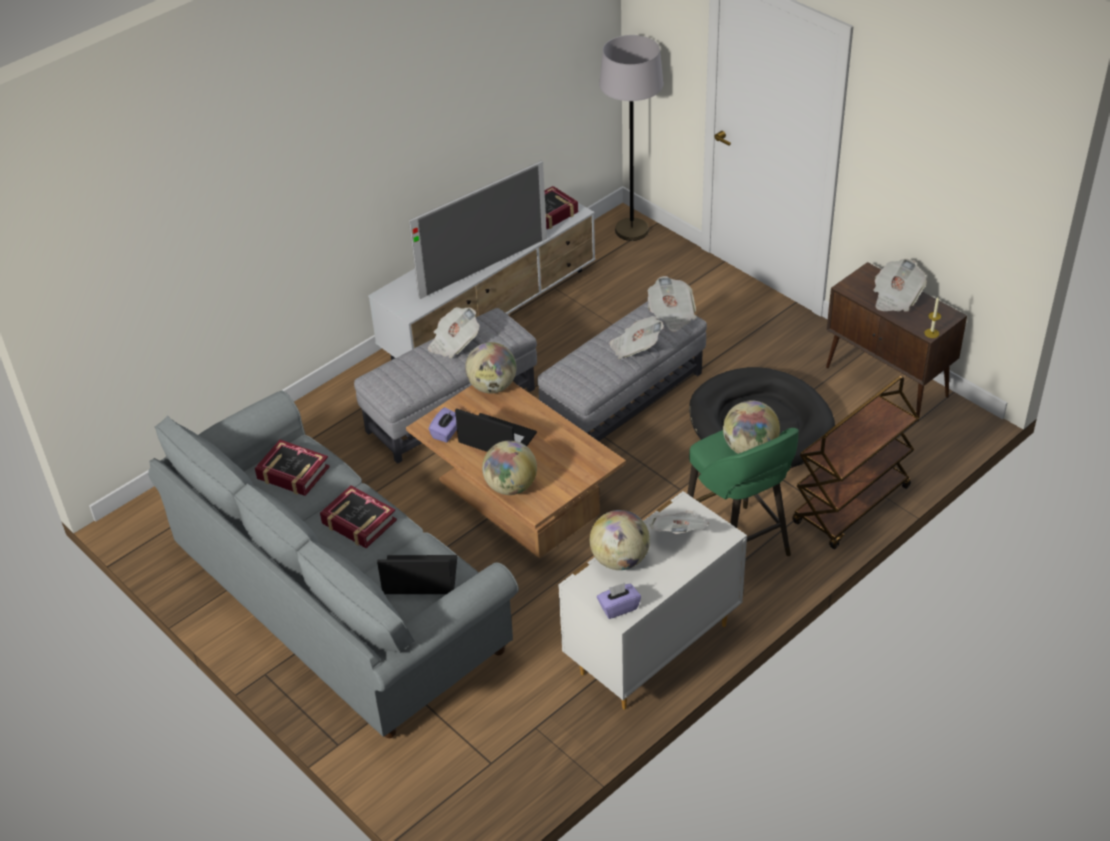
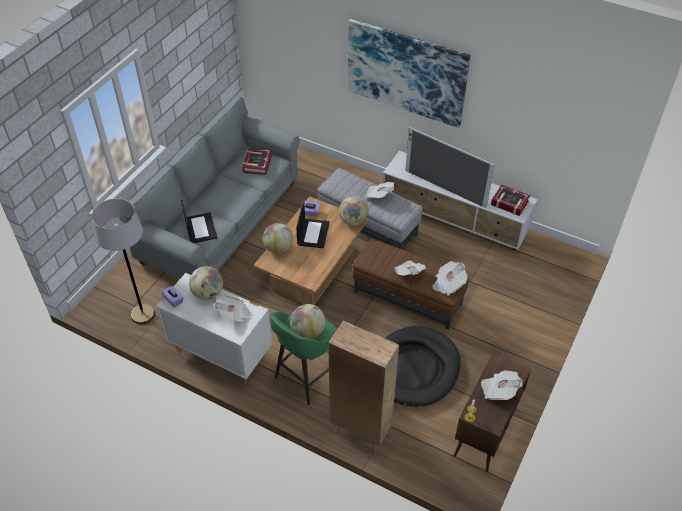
camera: 70 degrees right, 5 degrees up
book [320,486,397,548] -> none
grey ottoman [537,301,707,441] -> brown ottoman [353,239,470,329]
grey floor lamp [599,35,664,241] -> grey floor lamp moved to [92,198,155,324]
brown cart [792,376,919,549] -> brown bookcase [328,320,399,453]
none -> picture [348,19,470,128]

